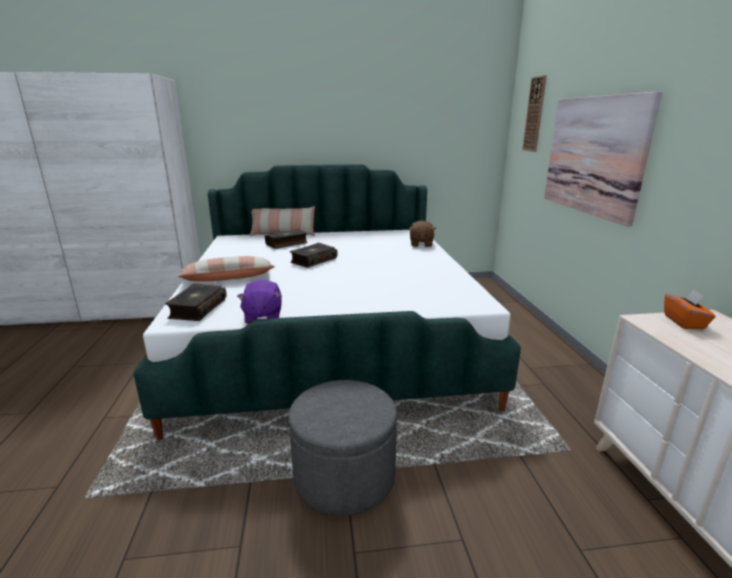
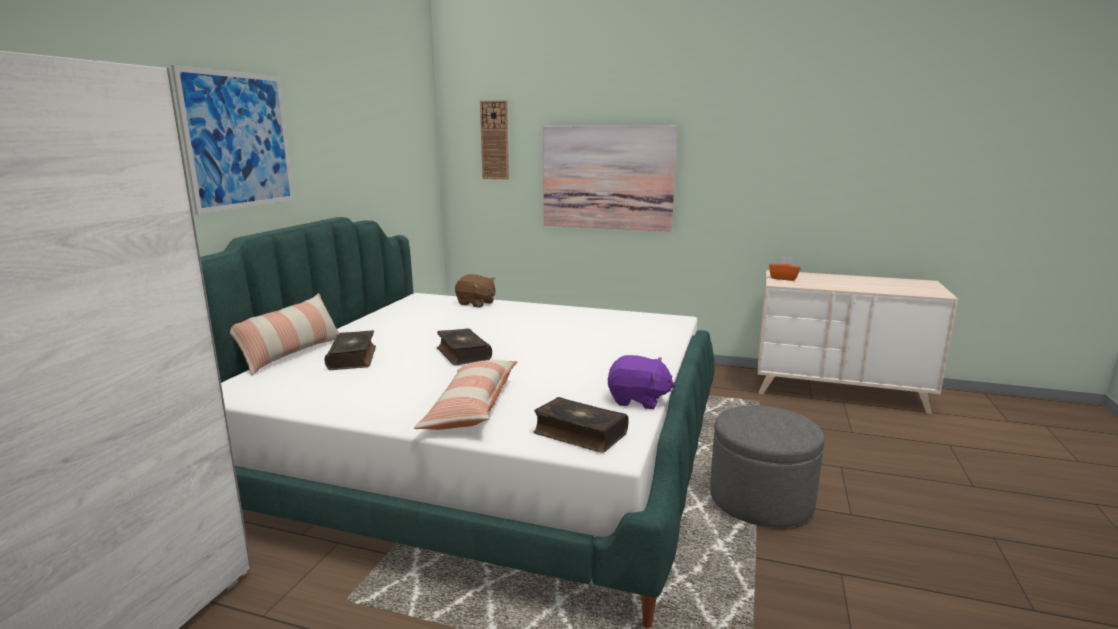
camera: 65 degrees left, 5 degrees down
none -> picture [171,65,294,215]

